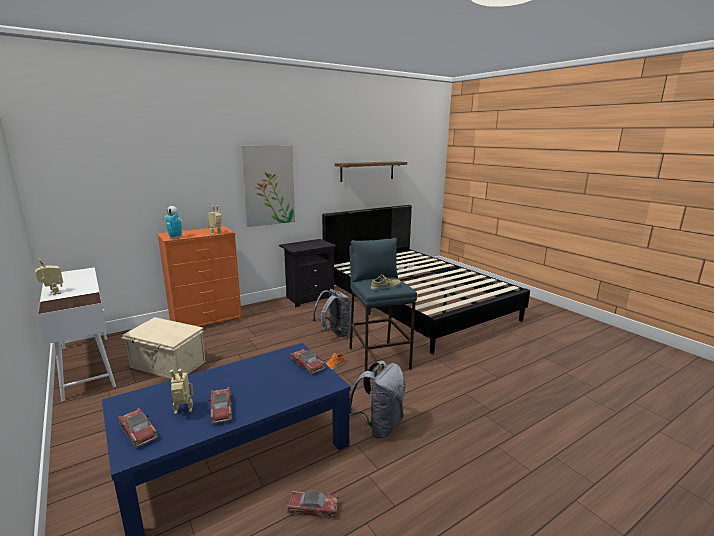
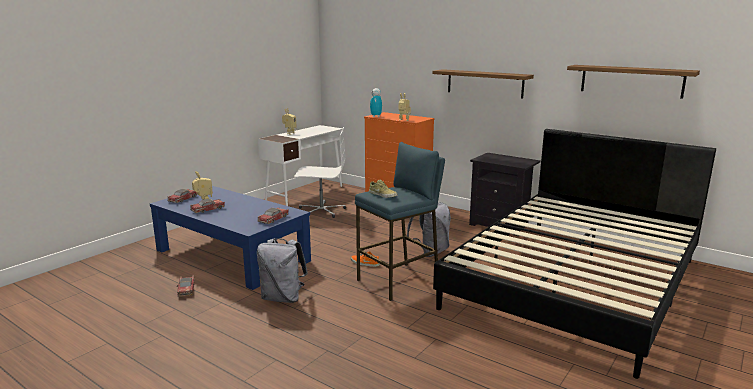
camera: 70 degrees right, 0 degrees up
beige storage box [121,317,206,379] -> white office chair [294,127,346,218]
picture [240,145,295,227] -> shelf [433,69,534,98]

